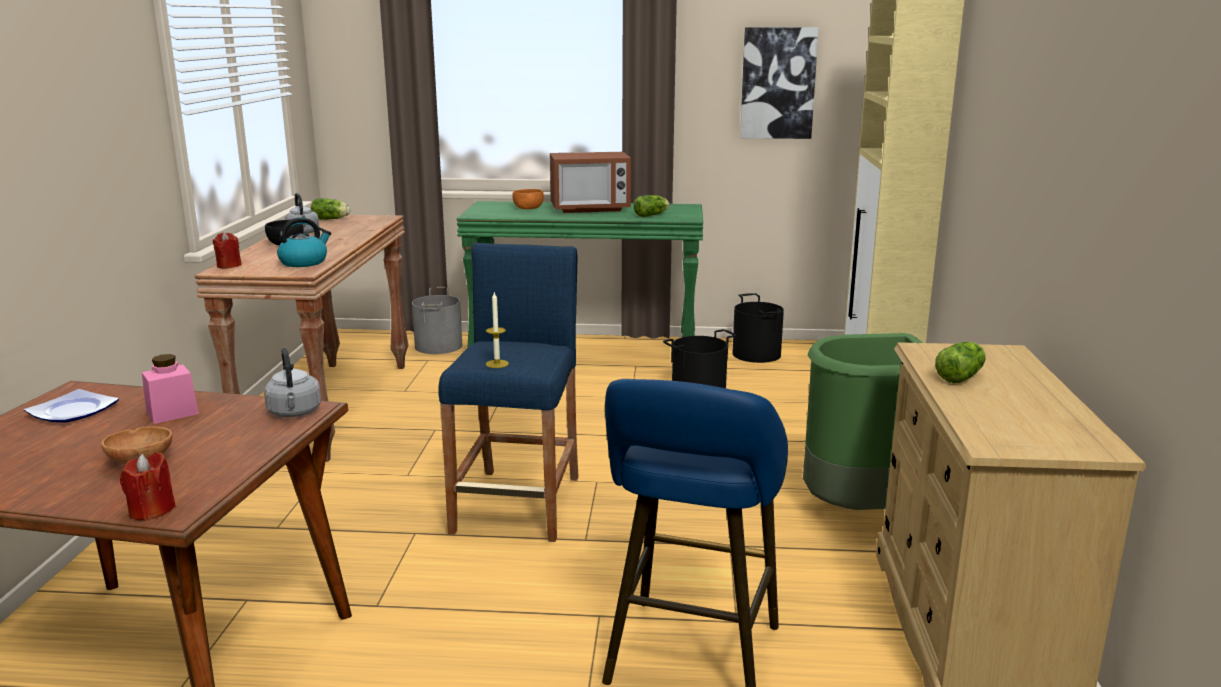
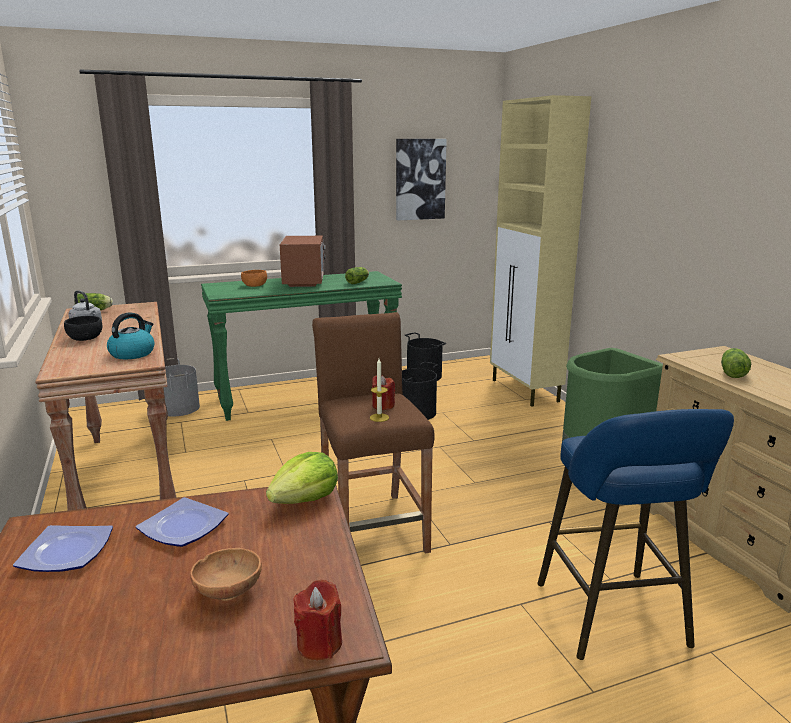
camera: 25 degrees left, 0 degrees up
pink jar [142,354,199,424] -> plate [136,497,229,547]
red candle [213,232,241,268] -> red candle moved to [372,376,395,410]
grey kettle [264,348,321,417] -> lettuce [266,452,338,504]
blue stool [438,243,579,542] -> brown stool [312,312,435,554]
microwave [550,152,631,213] -> microwave turned 60 degrees counterclockwise [280,236,326,287]

